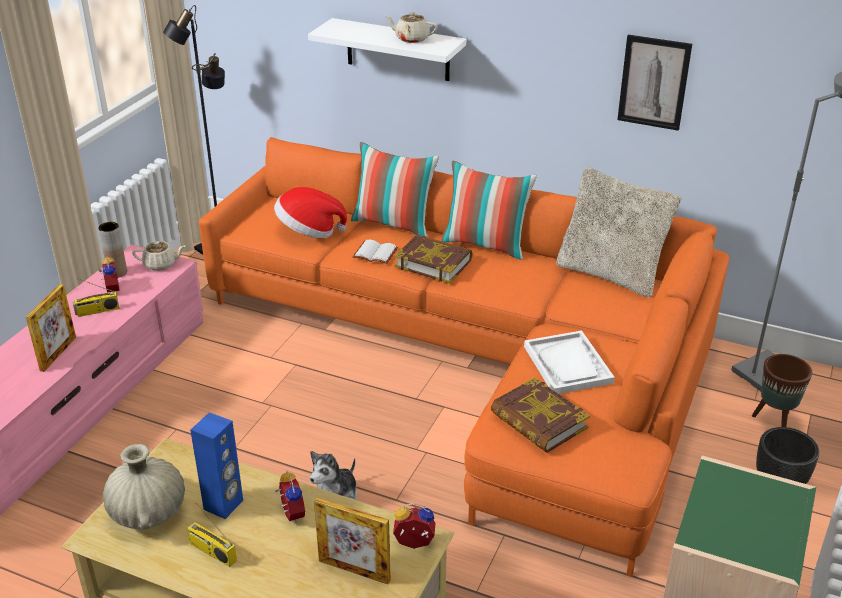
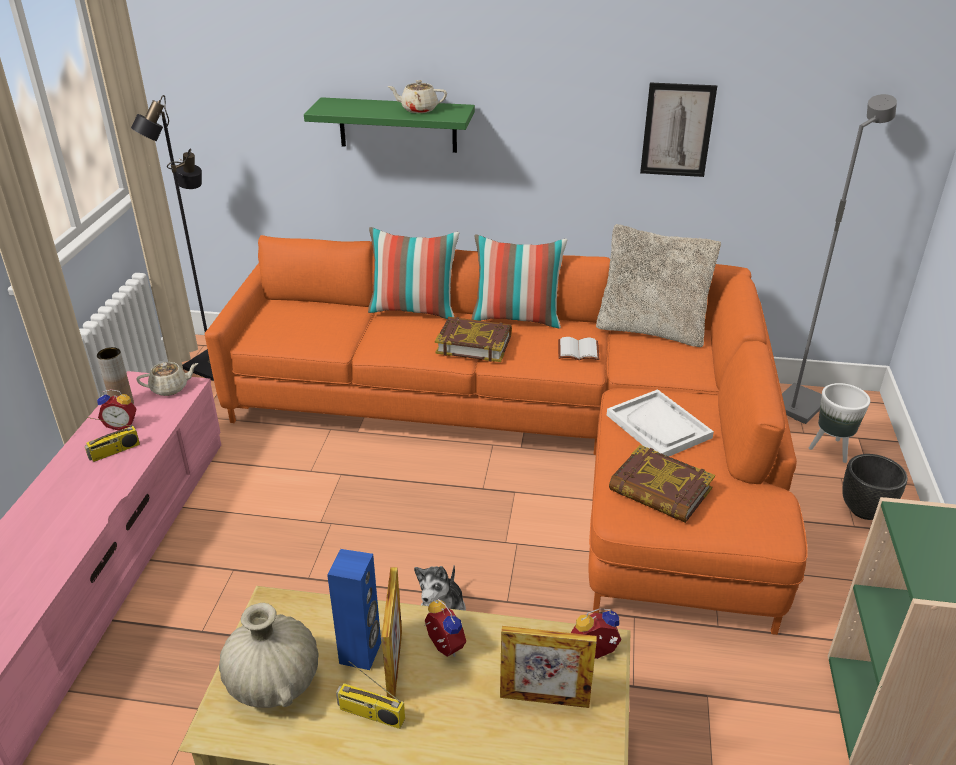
camera: 15 degrees left, 0 degrees up
picture frame [26,284,76,372] -> picture frame moved to [382,567,402,699]
alarm clock [98,254,119,293] -> alarm clock turned 120 degrees clockwise [97,389,136,431]
hat [274,187,347,238] -> none
white shelf [308,18,466,81] -> green shelf [304,97,475,153]
white book [353,240,398,264] -> white book moved to [558,337,599,360]
brown planter [752,354,812,427] -> white planter [809,383,870,463]

